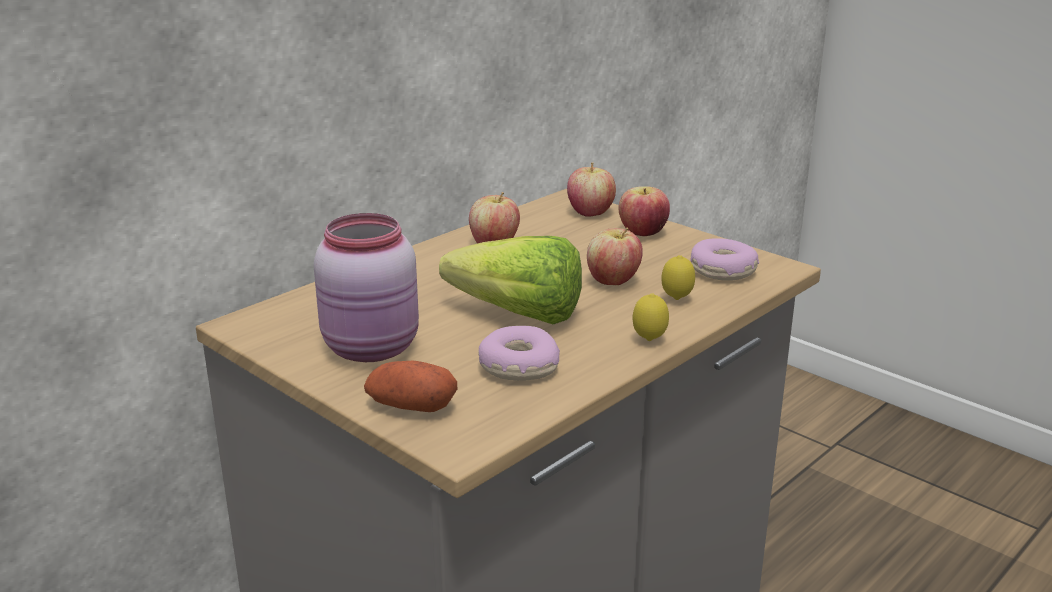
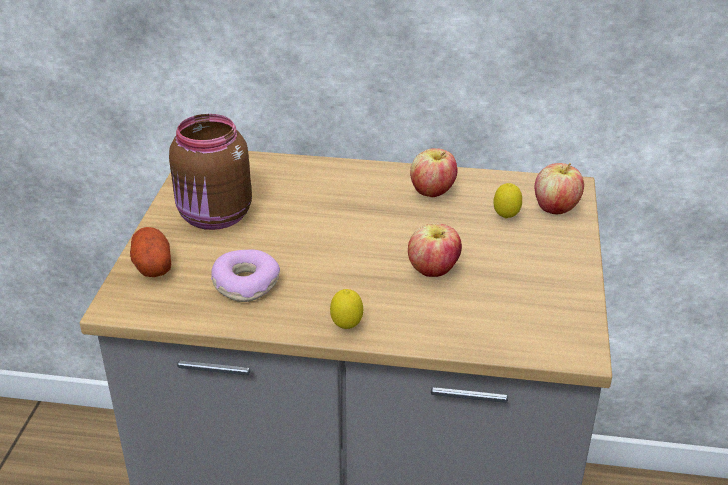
camera: 55 degrees right, 10 degrees up
pink jar [314,213,419,362] -> brown jar [169,114,252,230]
lettuce [439,236,582,324] -> none
apple [619,186,670,236] -> none
lemon [661,255,695,300] -> lemon moved to [493,183,522,219]
donut [690,238,759,281] -> none

